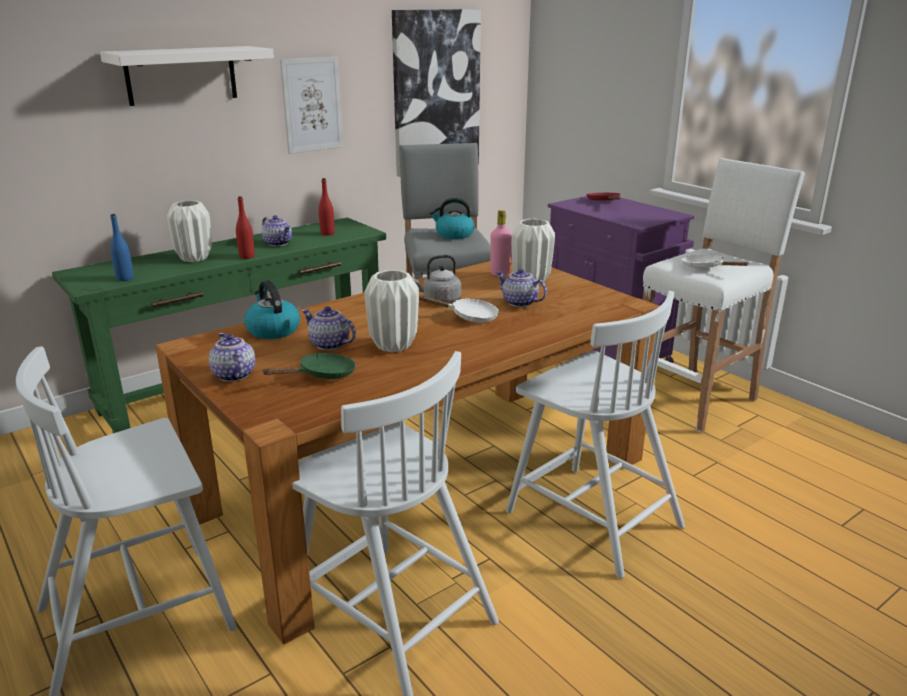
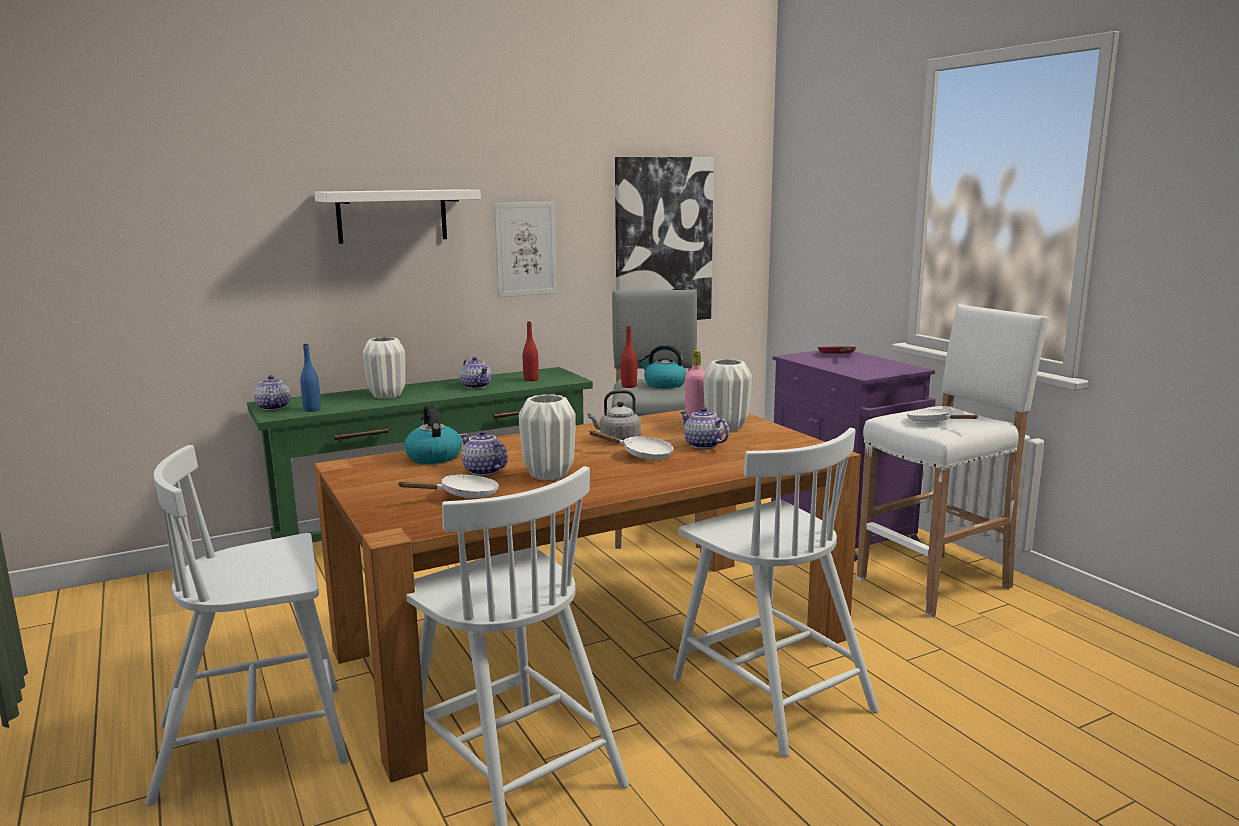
camera: 10 degrees right, 10 degrees down
teapot [209,333,255,382] -> teapot moved to [254,375,290,410]
red bottle [236,196,255,259] -> red bottle moved to [621,326,637,388]
green frying pan [262,353,356,379] -> white frying pan [399,474,499,498]

